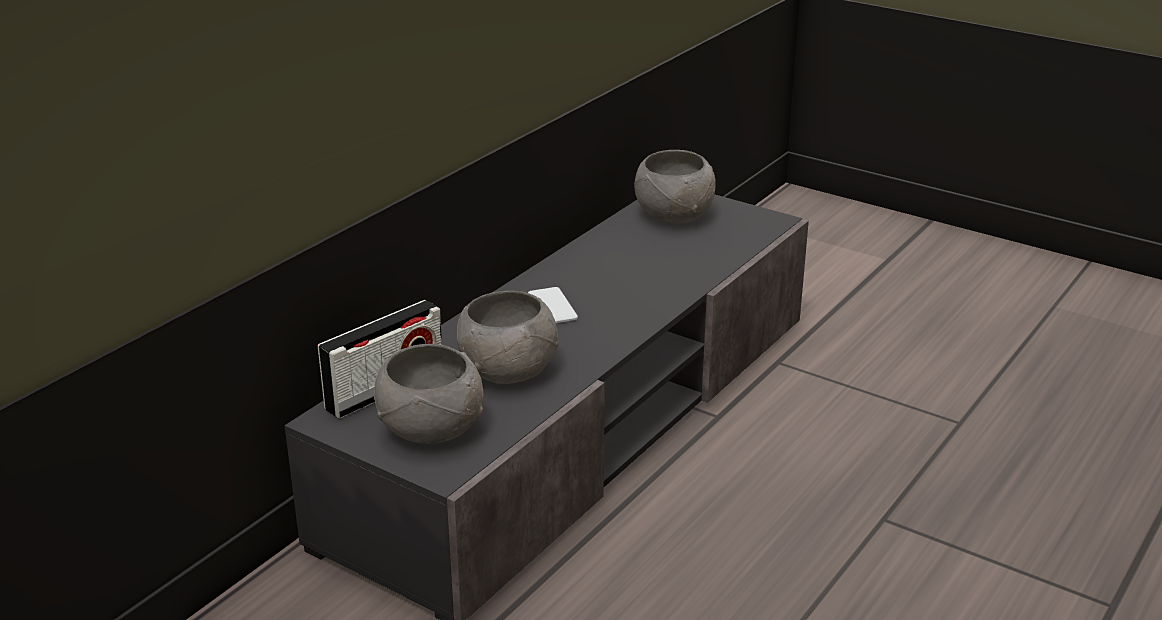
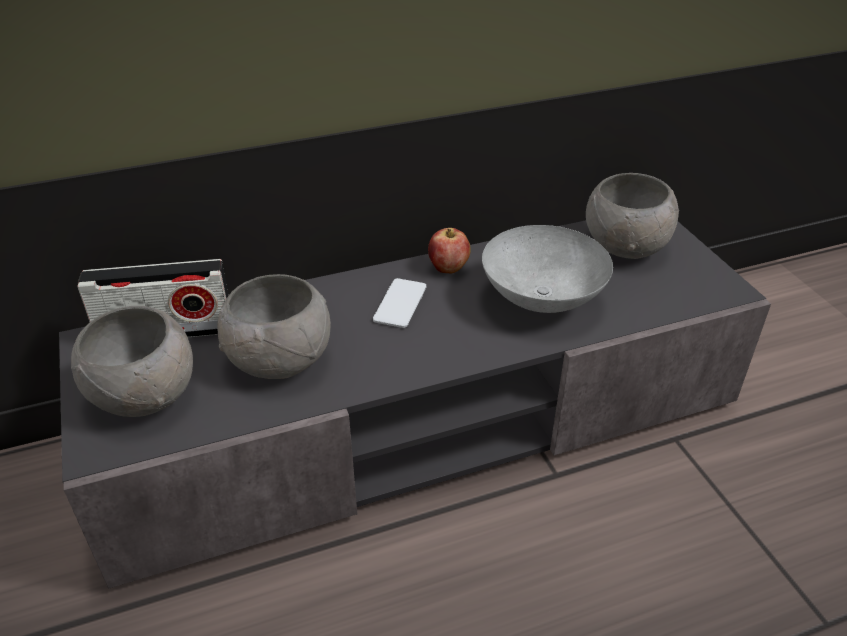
camera: 35 degrees right, 10 degrees up
none -> apple [428,228,471,274]
none -> grey bowl [482,225,613,313]

